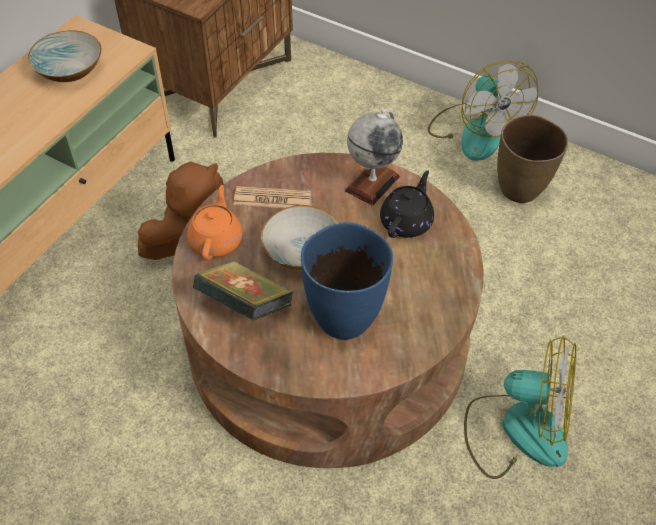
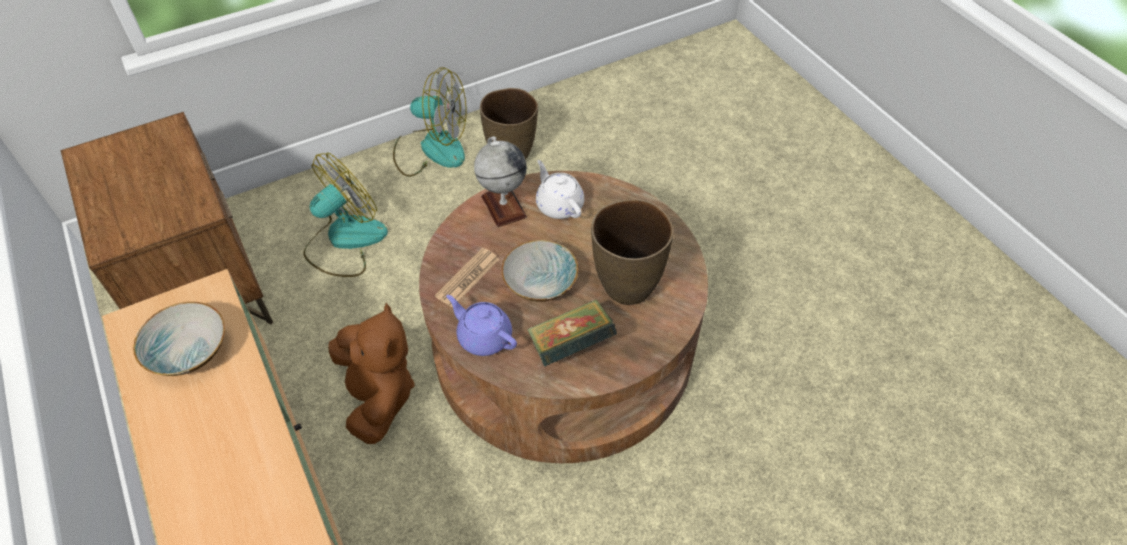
camera: 60 degrees left, 0 degrees up
orange teapot [187,185,243,261] -> purple teapot [446,295,517,356]
blue vase [301,222,393,340] -> brown vase [591,199,674,305]
black teapot [380,170,434,238] -> white teapot [536,160,584,219]
fan [464,335,576,479] -> fan moved to [304,152,388,277]

